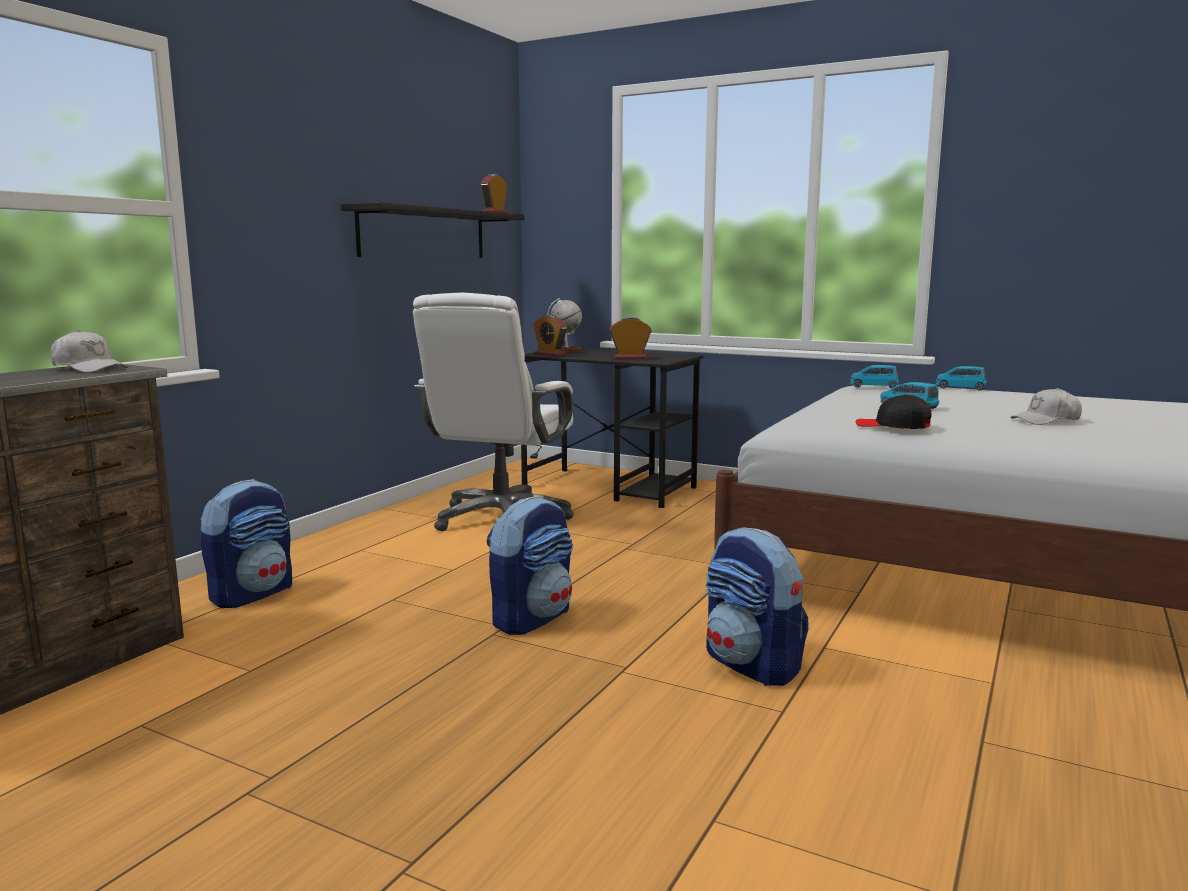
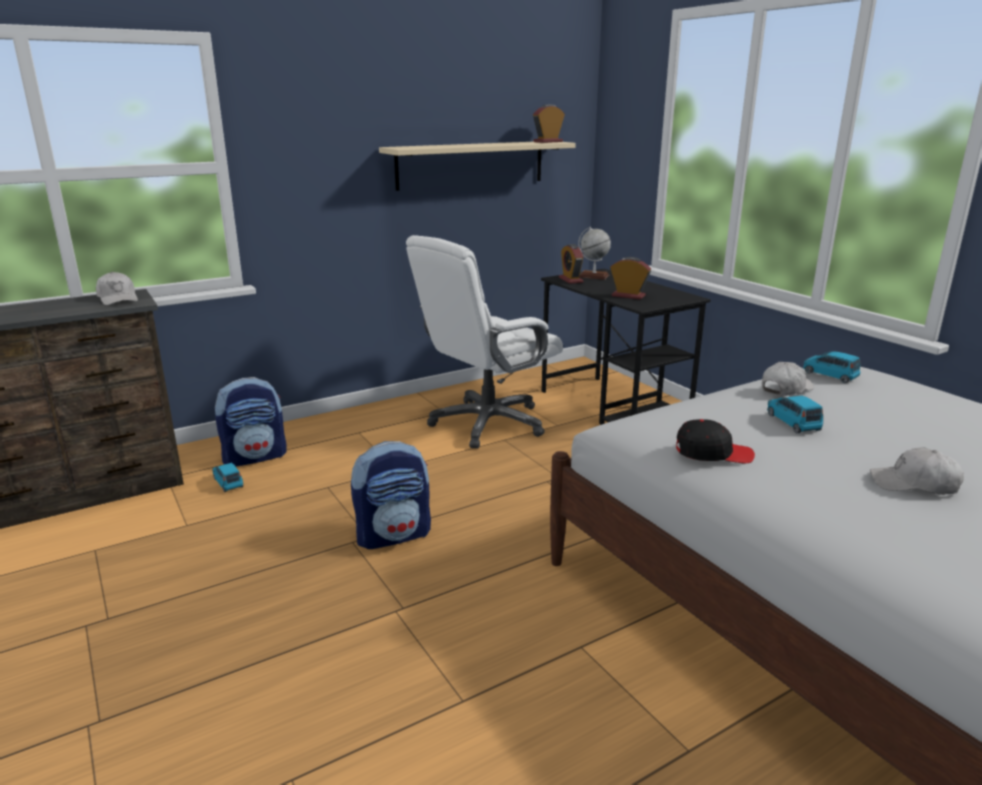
camera: 30 degrees right, 10 degrees up
black shelf [340,202,524,258] -> beige shelf [379,142,576,191]
backpack [706,527,808,686] -> none
black cap [856,394,932,429] -> black cap turned 120 degrees clockwise [676,419,755,463]
blue toy car [936,366,986,391] -> blue toy car moved to [212,462,243,492]
none -> white cap [762,362,814,396]

